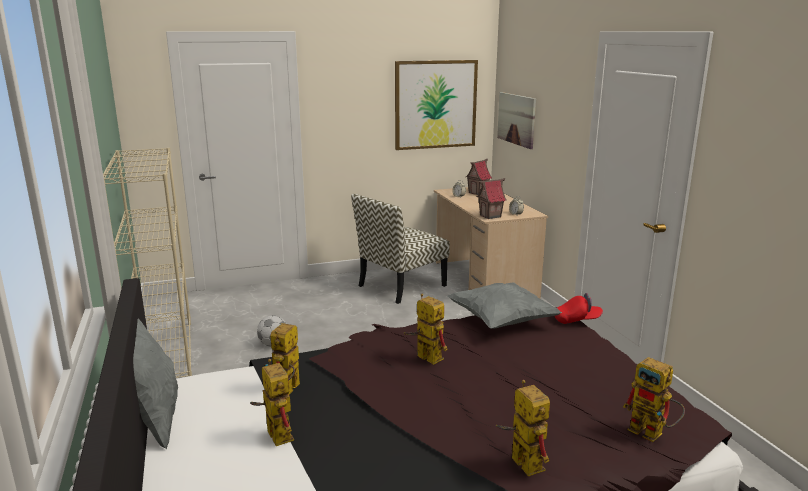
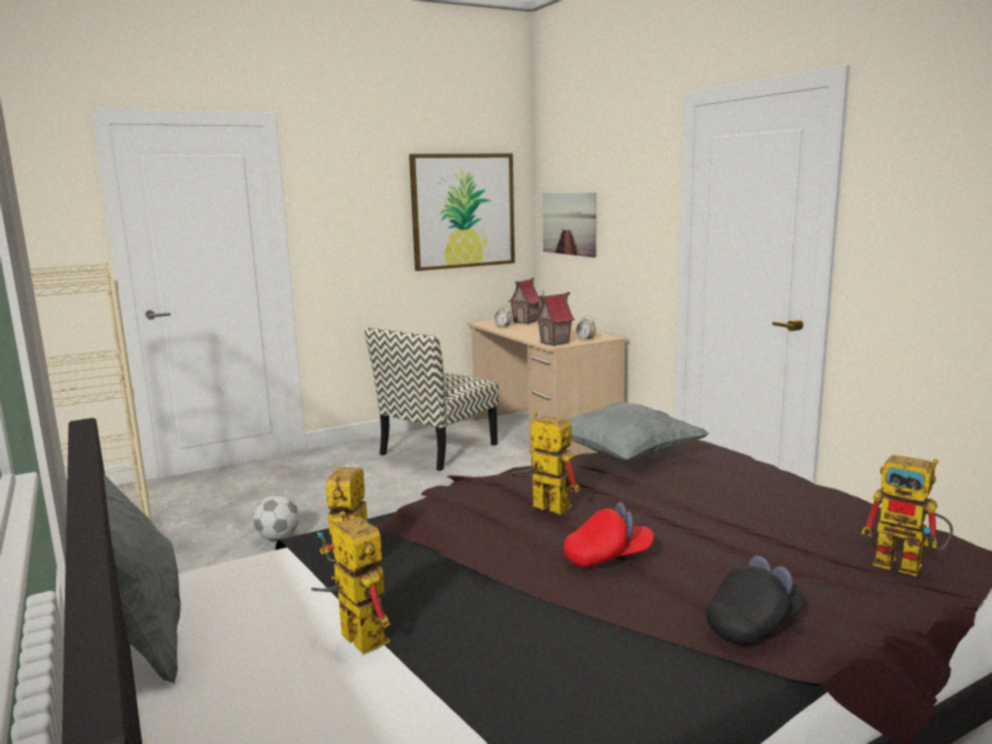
camera: 10 degrees left, 5 degrees down
toy robot [496,380,550,476] -> black cap [706,556,805,645]
red cap [555,293,603,324] -> red cap moved to [564,502,654,568]

